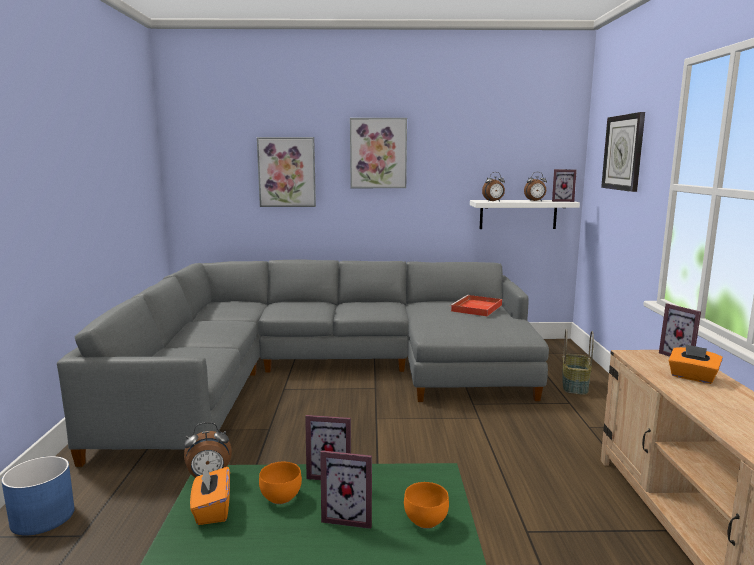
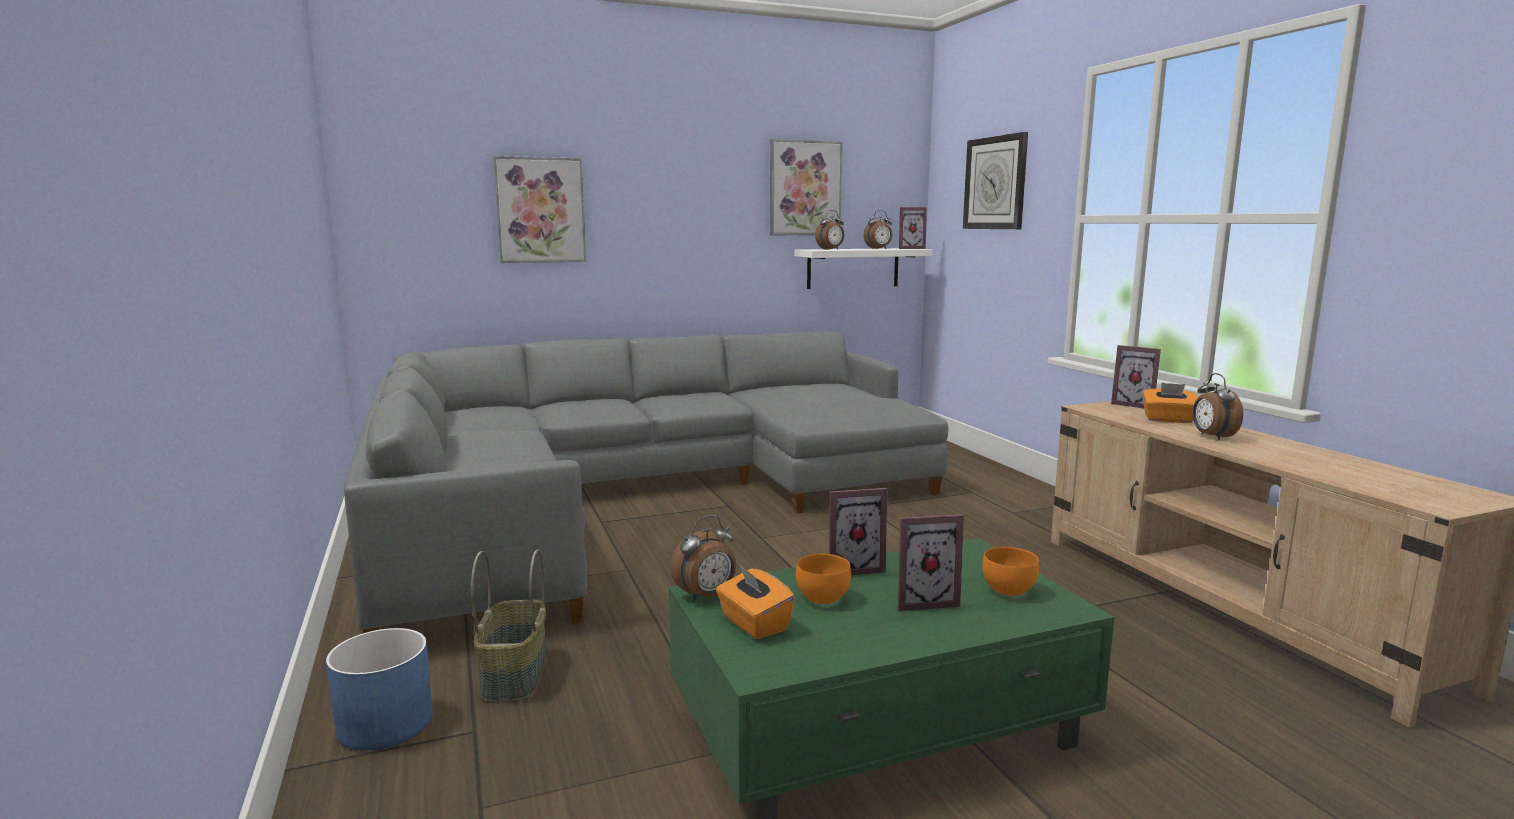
camera: 20 degrees left, 0 degrees up
picture [350,118,407,188] -> picture moved to [770,139,843,235]
red tray [450,295,502,316] -> none
basket [562,329,594,395] -> basket moved to [471,549,546,701]
none -> alarm clock [1193,373,1243,440]

